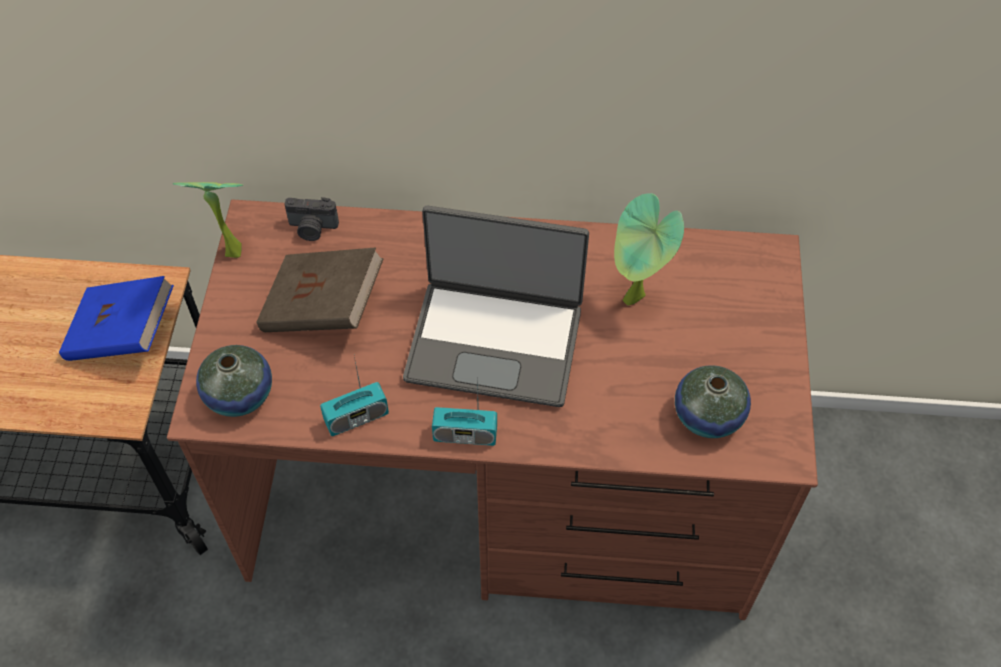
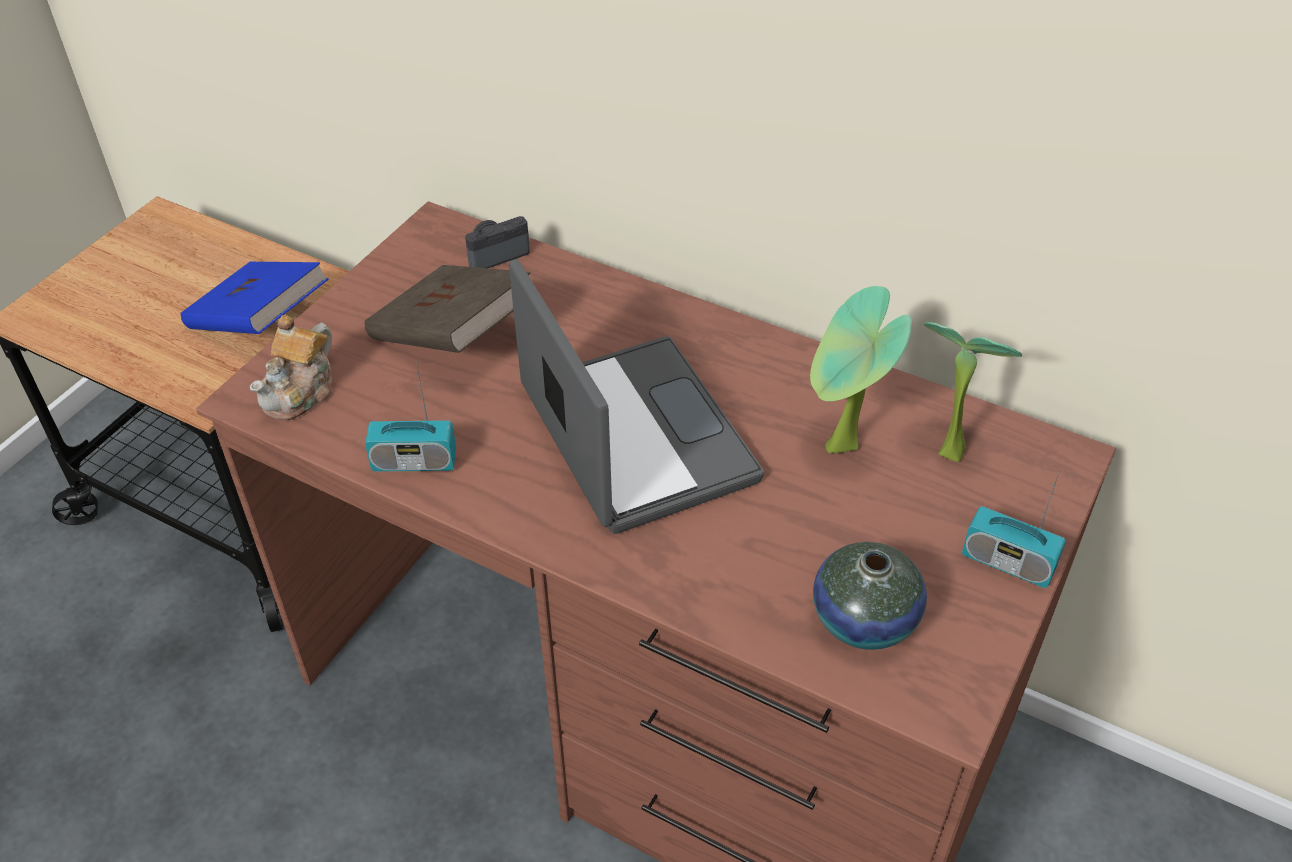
camera: 25 degrees right, 10 degrees down
potted plant [173,182,243,258] -> potted plant moved to [924,322,1022,462]
vase [196,345,272,417] -> teapot [250,315,332,420]
camera [284,197,339,241] -> camera turned 120 degrees clockwise [465,216,530,268]
laptop [403,206,589,407] -> laptop turned 150 degrees counterclockwise [509,259,764,534]
radio [432,384,497,446] -> radio moved to [962,469,1066,588]

